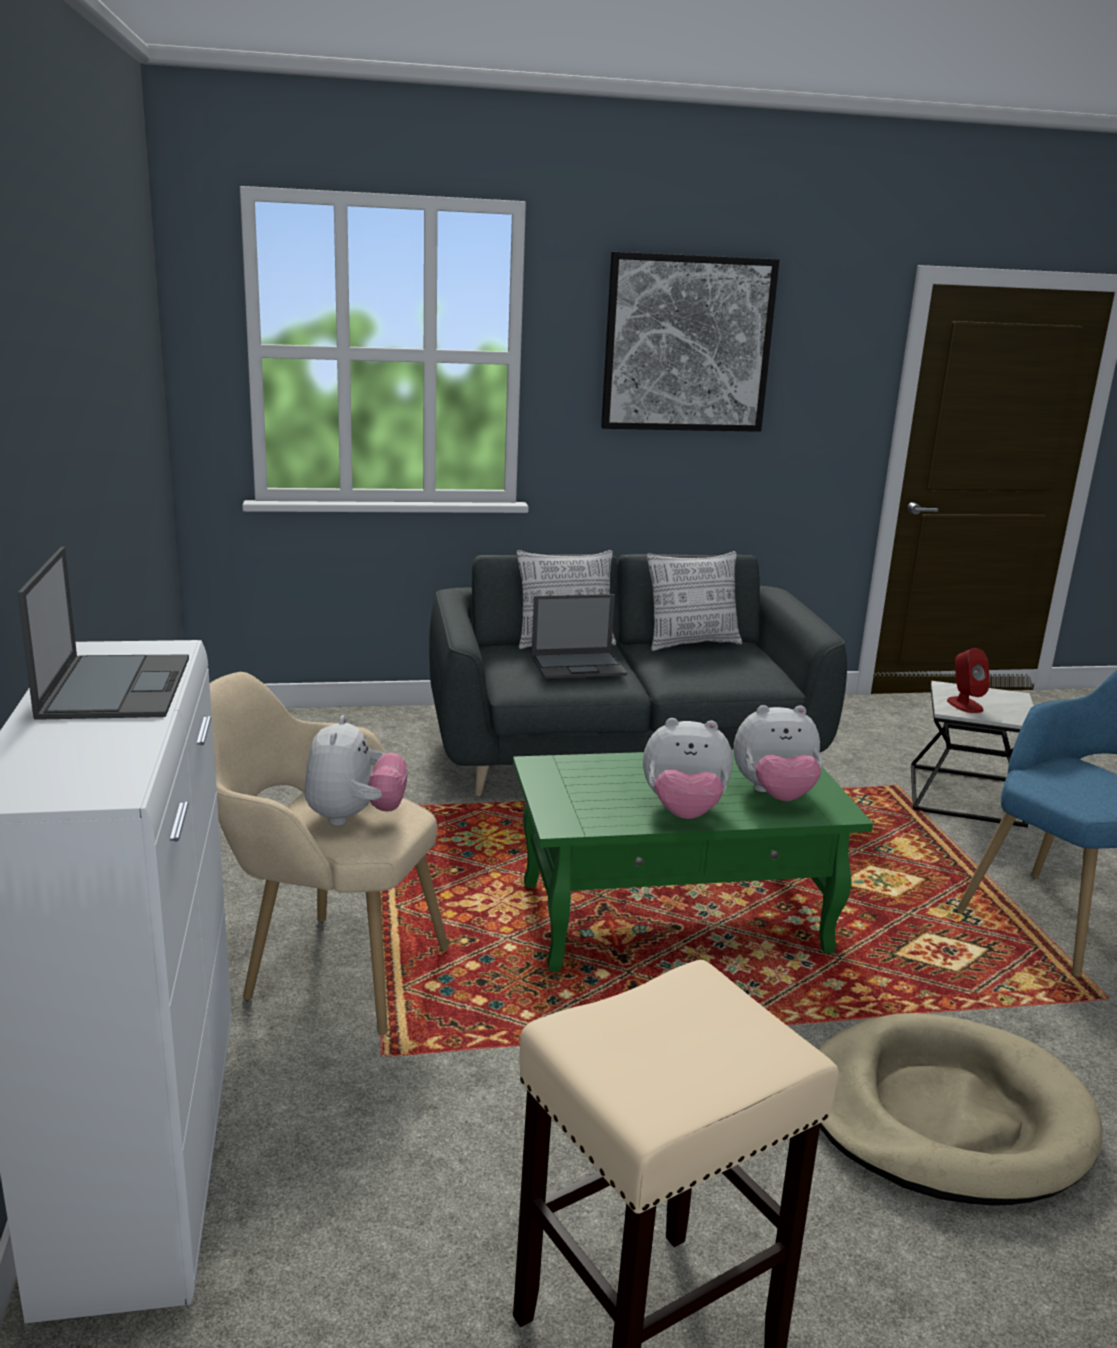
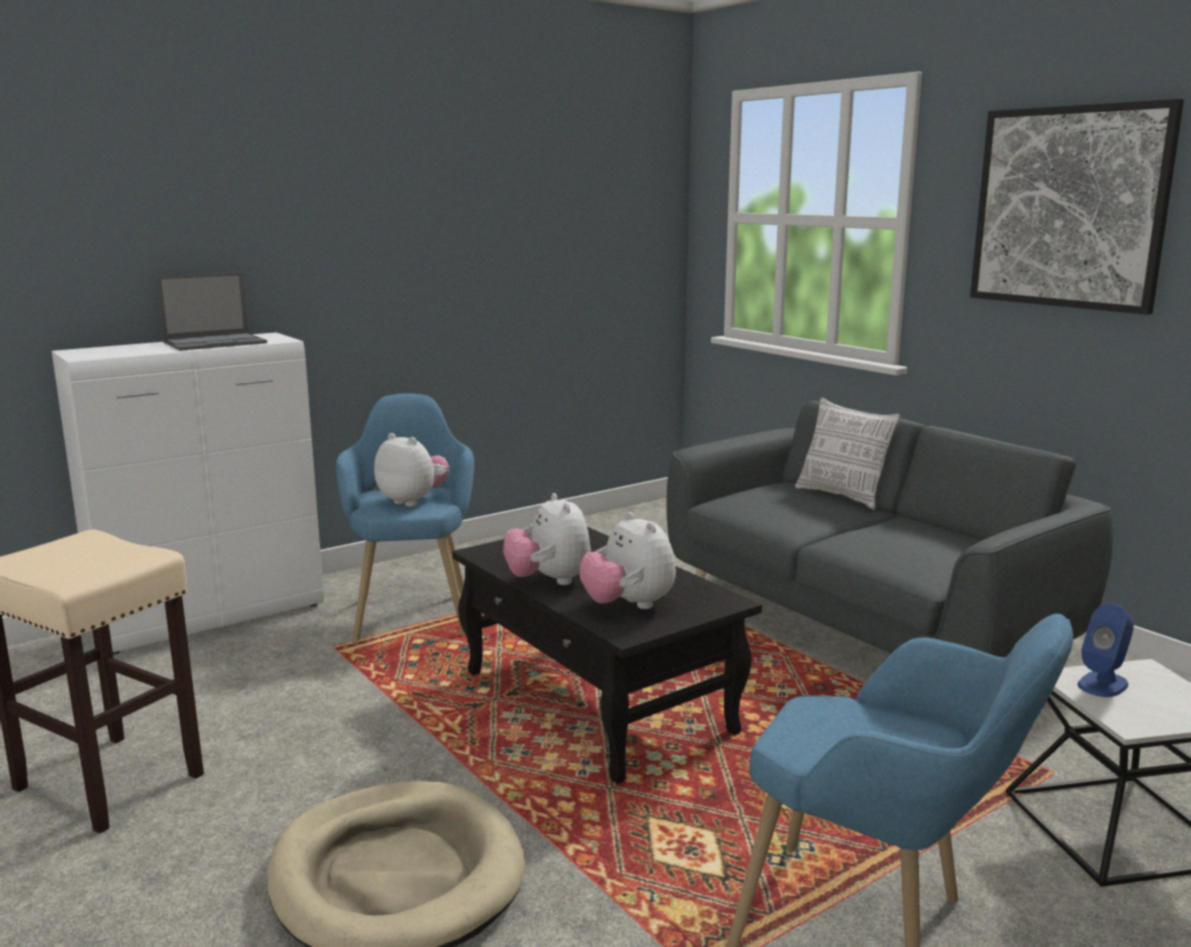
camera: 65 degrees right, 5 degrees down
beige armchair [210,672,449,1035] -> blue armchair [336,393,474,641]
plush toy [304,715,407,826] -> plush toy turned 120 degrees counterclockwise [374,433,449,507]
green coffee table [513,749,873,972] -> black coffee table [452,527,762,784]
laptop [531,594,627,679] -> none
pillow [647,551,742,651] -> none
red speaker [947,648,990,713] -> blue speaker [1077,603,1134,697]

